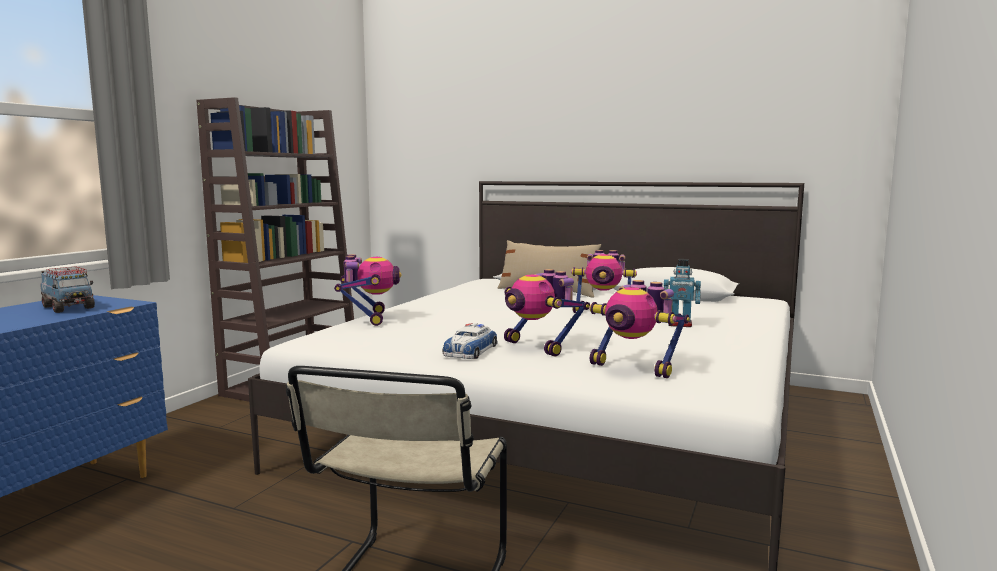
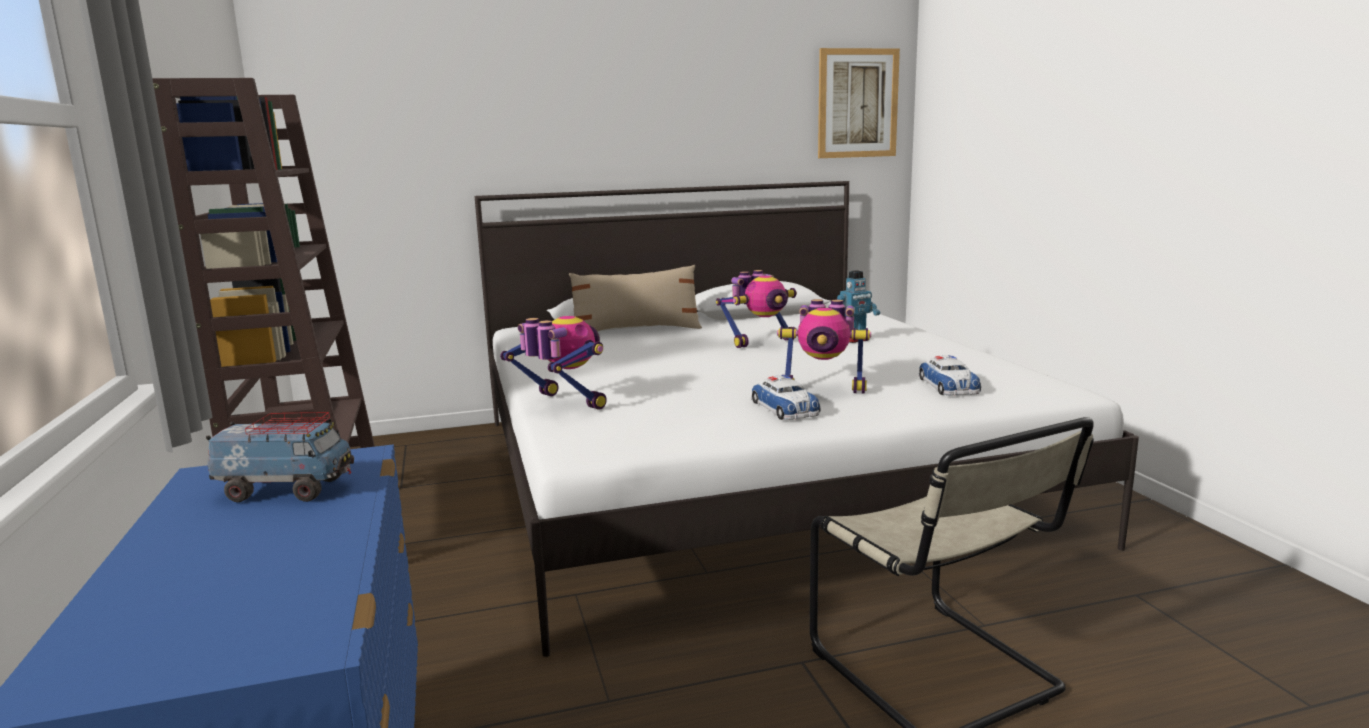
camera: 40 degrees left, 5 degrees up
toy robot [589,280,690,378] -> toy car [918,355,981,396]
none -> picture [818,48,900,158]

